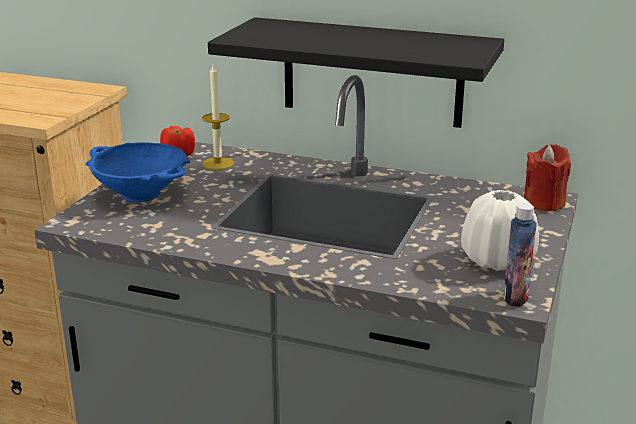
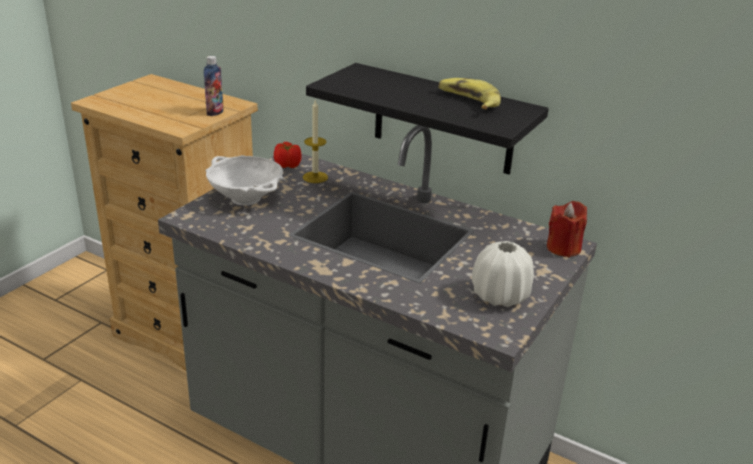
camera: 10 degrees right, 5 degrees up
blue bowl [86,142,190,202] -> white bowl [205,155,284,205]
bottle [503,203,537,307] -> bottle moved to [204,56,224,116]
none -> banana [438,78,501,109]

